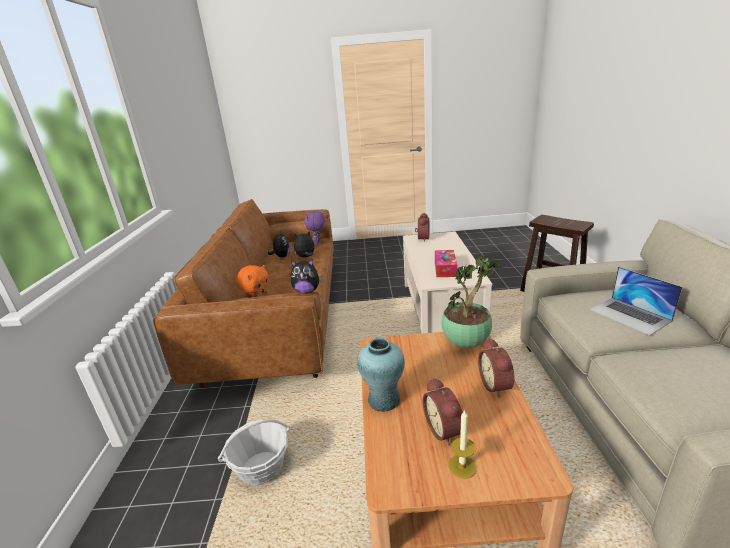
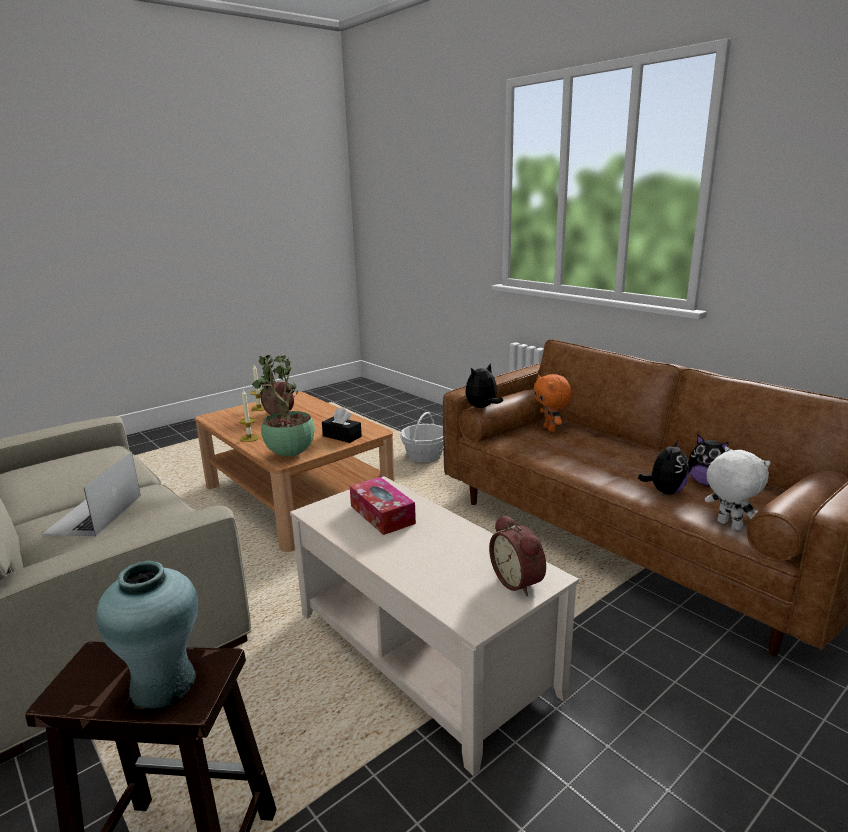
camera: 140 degrees right, 5 degrees down
purple plush toy [304,211,325,245] -> white plush toy [705,447,770,530]
turquoise vase [357,338,405,412] -> turquoise vase moved to [96,561,198,709]
alarm clock [478,338,515,397] -> candle [239,390,260,442]
laptop [589,267,682,335] -> laptop turned 105 degrees counterclockwise [41,452,141,537]
none -> black tissue box [322,407,362,443]

